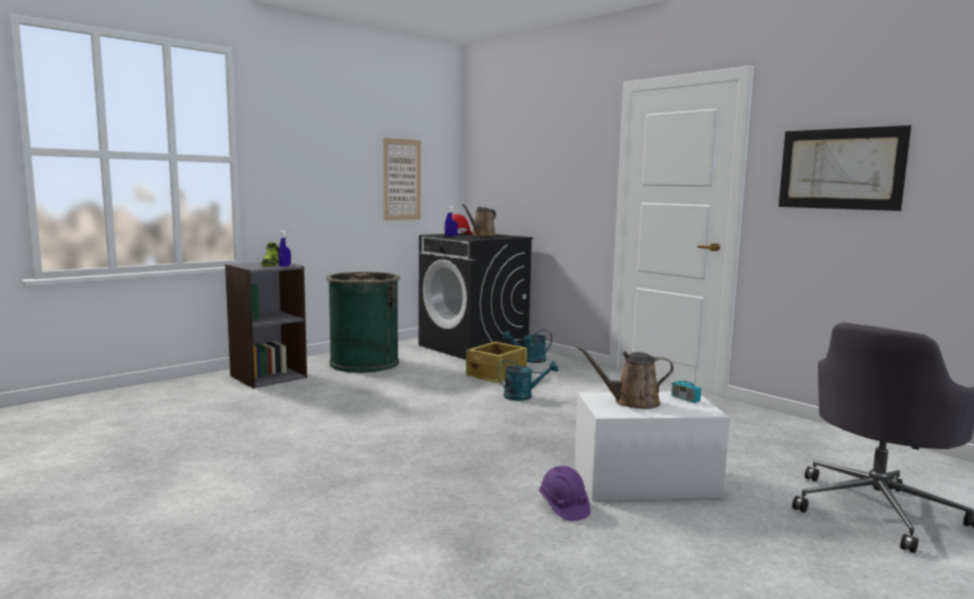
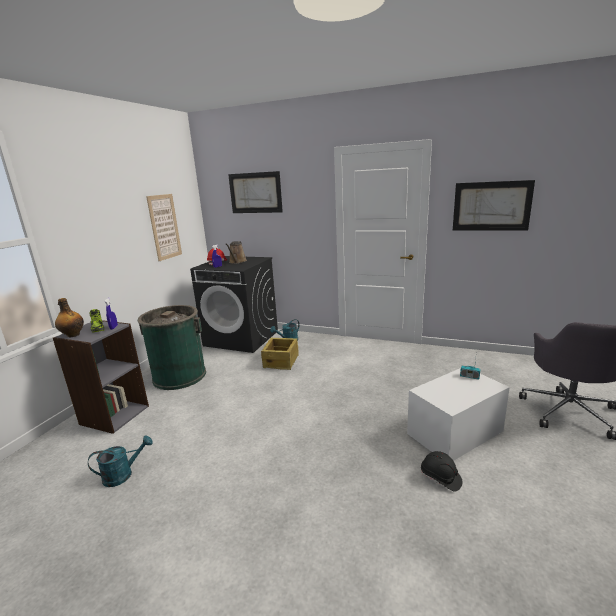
camera: 25 degrees left, 10 degrees up
turquoise watering can [497,360,558,401] -> turquoise watering can moved to [88,435,153,487]
purple hard hat [539,466,590,521] -> black hard hat [421,451,463,492]
brown watering can [577,346,674,409] -> none
none -> bottle [55,298,84,337]
none -> picture [228,171,283,213]

